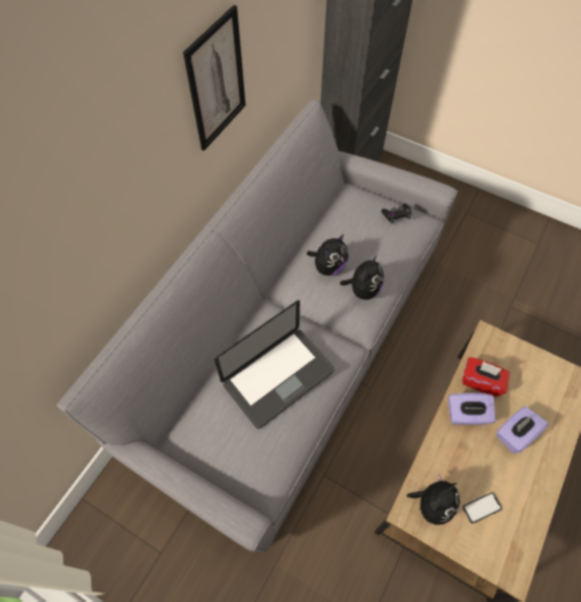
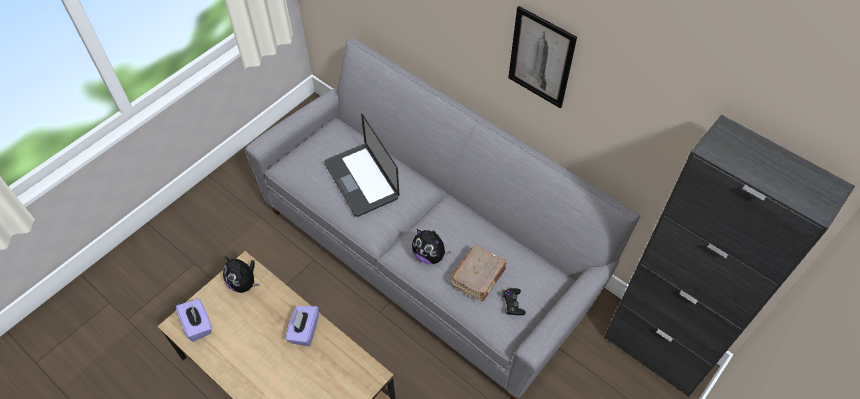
camera: 100 degrees right, 5 degrees down
plush toy [307,234,348,276] -> none
red tissue box [462,357,510,397] -> none
phone [463,492,502,523] -> none
purple tissue box [497,406,549,454] -> purple tissue box moved to [176,299,212,341]
none -> brown book [451,245,506,301]

